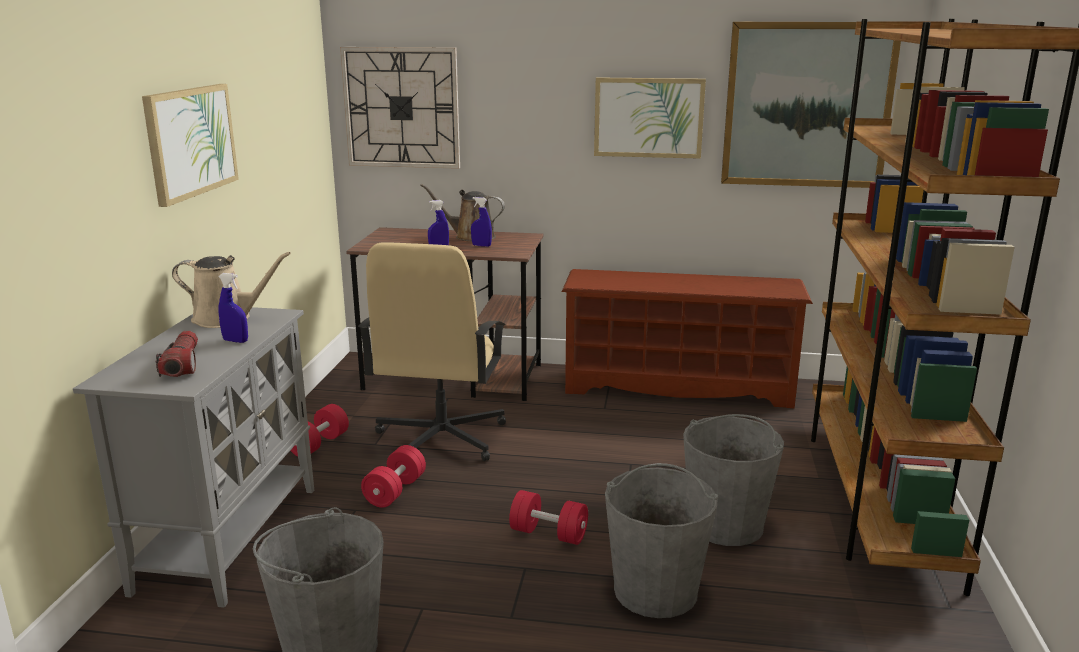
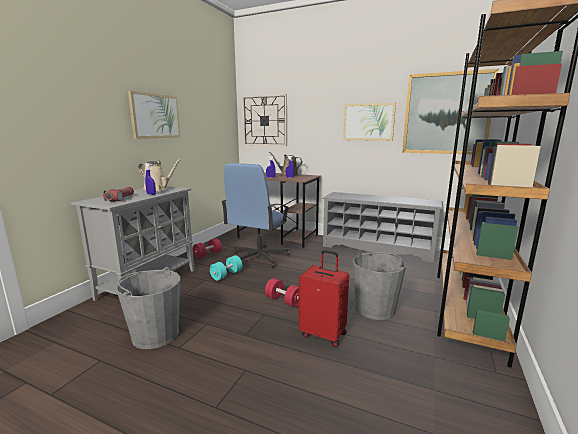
camera: 15 degrees right, 5 degrees down
beige office chair [358,242,506,461] -> blue office chair [221,163,290,268]
red dumbbell [361,445,426,508] -> turquoise dumbbell [210,255,242,281]
brown shoe rack [562,269,813,408] -> grey shoe rack [322,192,444,263]
grey bucket [605,463,718,618] -> red suitcase [298,250,349,347]

